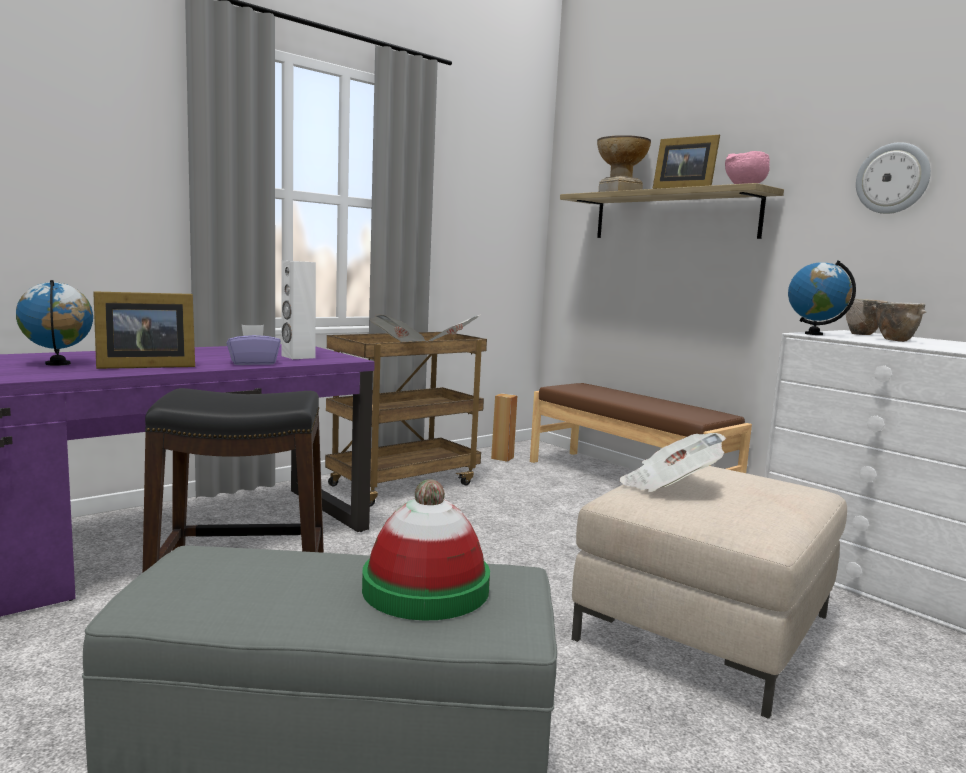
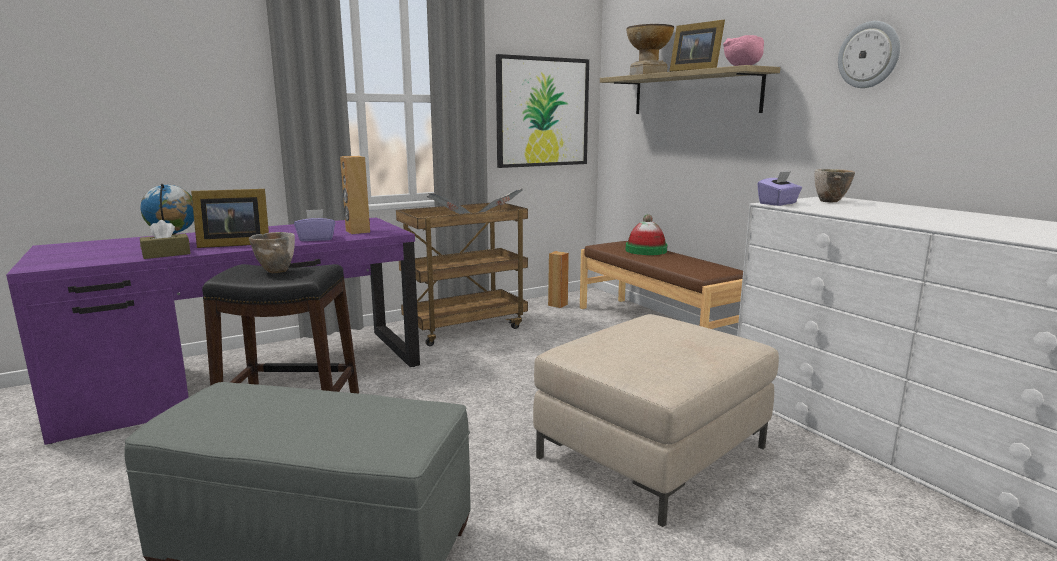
camera: 10 degrees right, 5 degrees up
white speaker [281,261,316,359] -> brown speaker [340,156,370,234]
hat [362,479,490,621] -> hat moved to [626,214,667,255]
newspaper [619,433,726,492] -> none
globe [788,260,856,335] -> purple tissue box [757,171,802,206]
bowl [874,301,926,342] -> bowl moved to [249,232,295,274]
none -> brown tissue box [140,220,191,259]
none -> picture [496,54,589,168]

